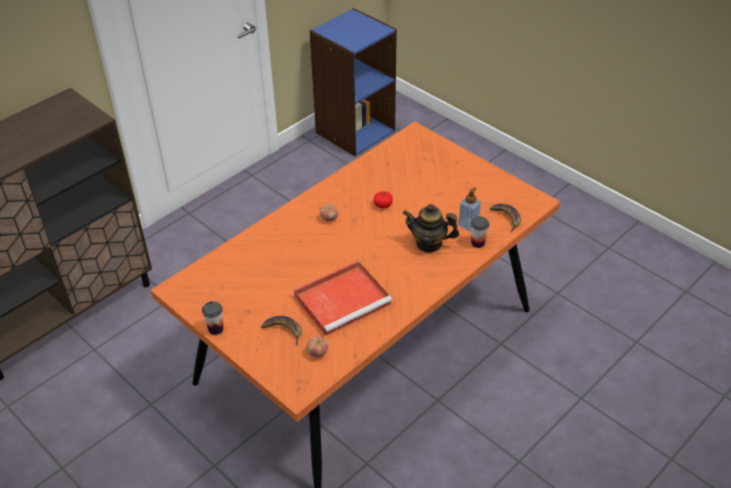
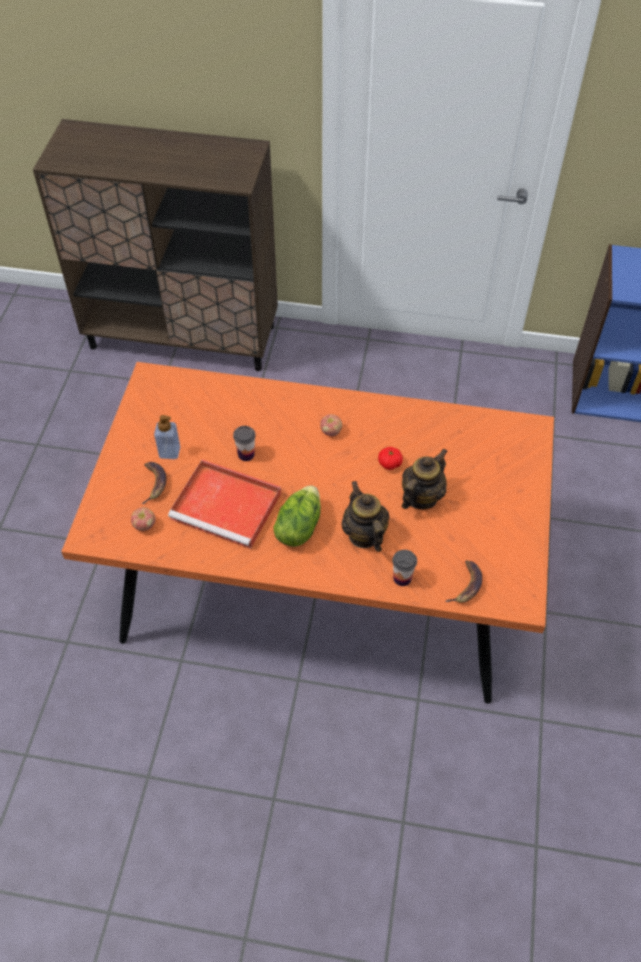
camera: 55 degrees right, 10 degrees up
cup [202,301,223,335] -> cup moved to [233,426,256,461]
soap dispenser [458,187,481,231] -> soap dispenser moved to [154,415,180,460]
none -> lettuce [274,485,321,547]
none -> teapot [402,448,447,510]

